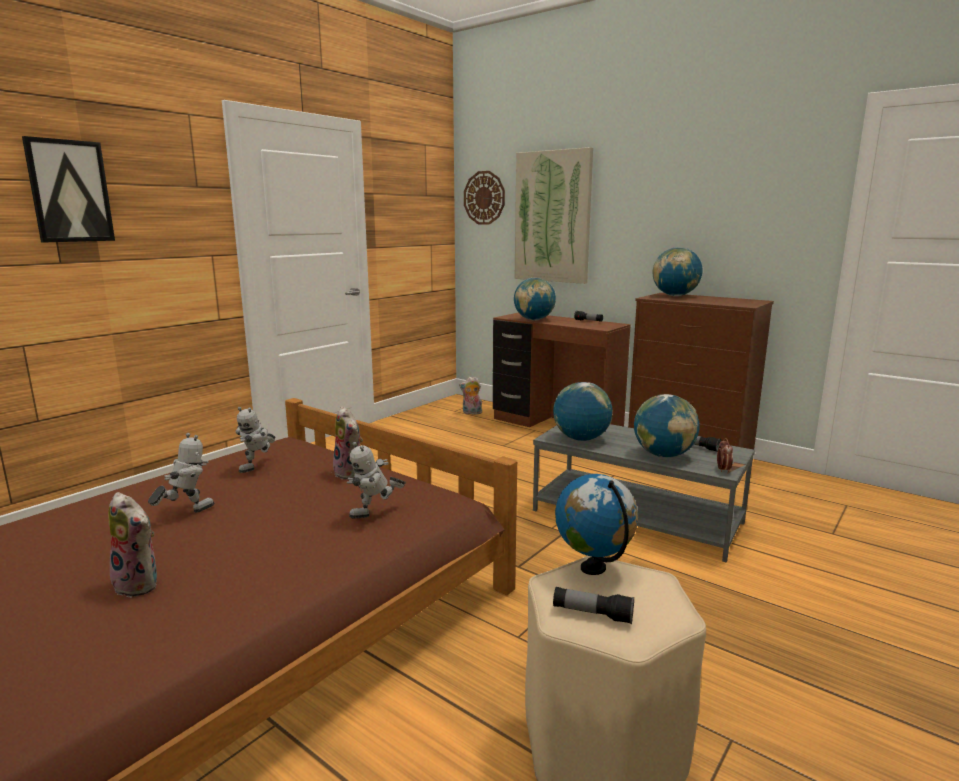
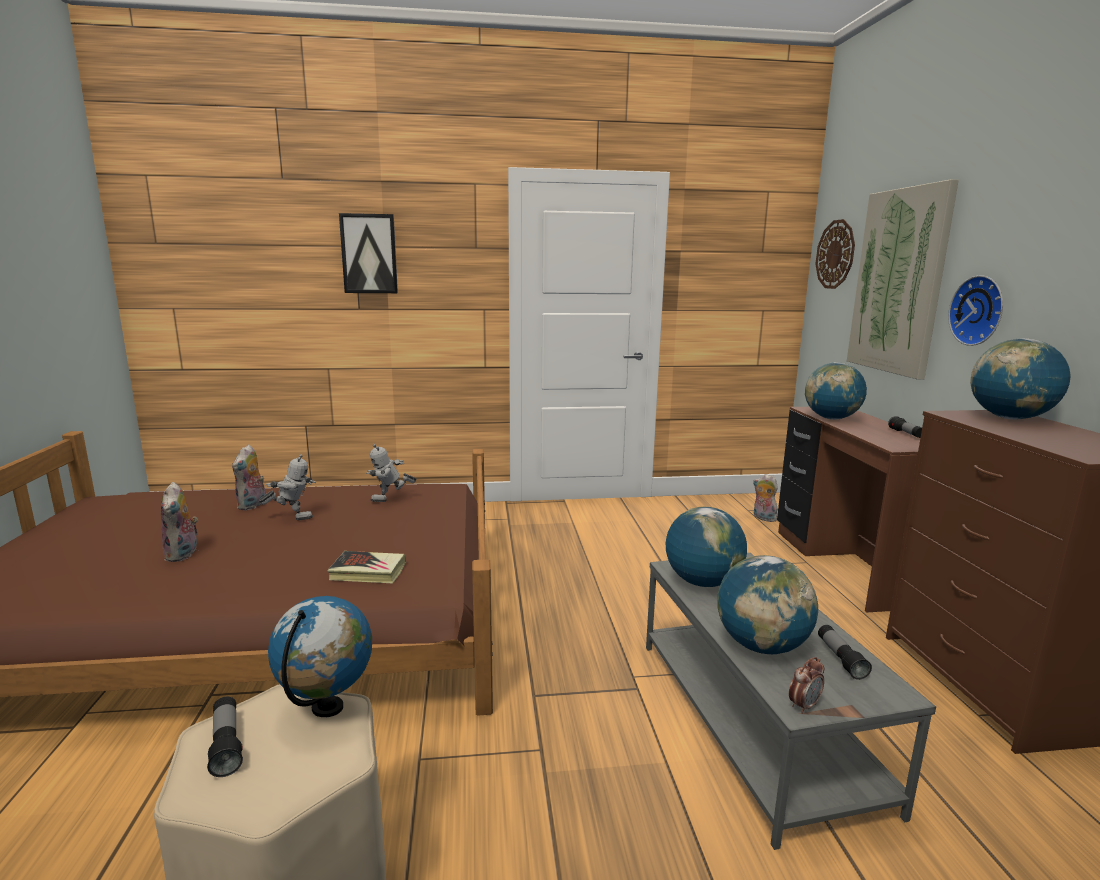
camera: 45 degrees right, 0 degrees up
plush toy [333,406,363,480] -> plush toy moved to [232,445,266,510]
toy robot [347,442,406,519] -> book [327,551,406,584]
none -> wall clock [948,275,1003,346]

